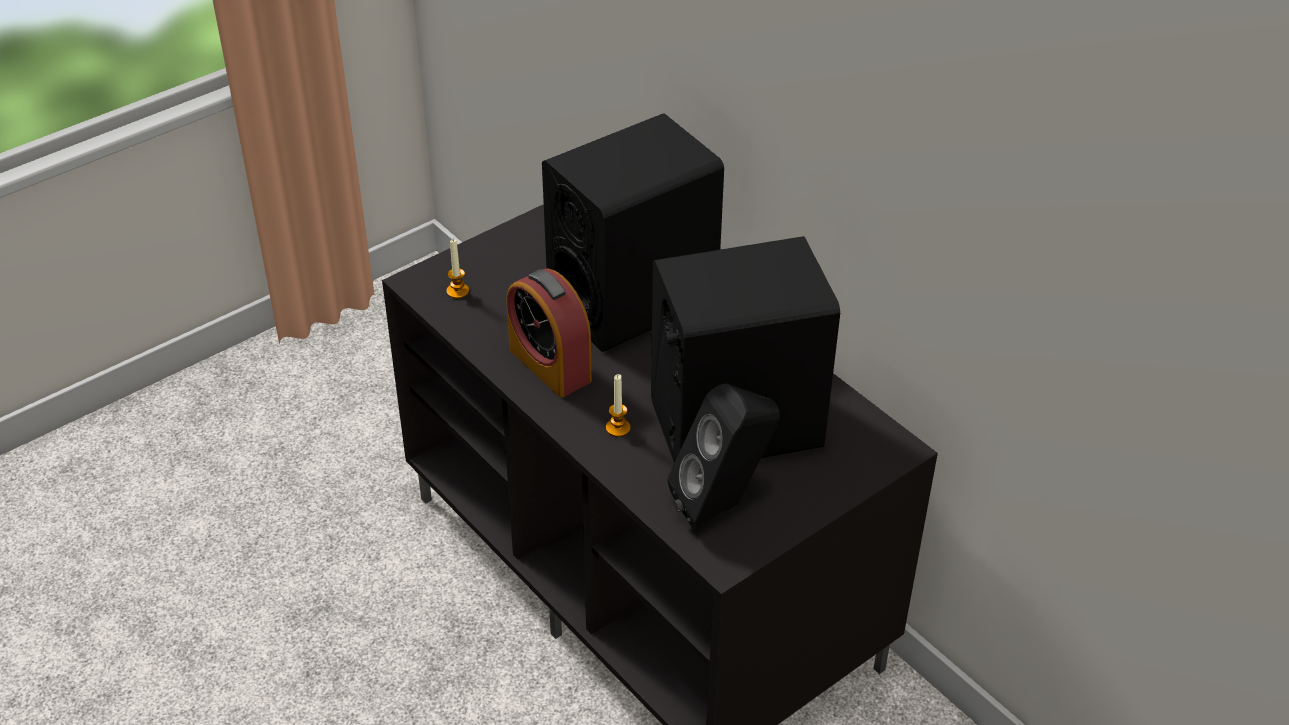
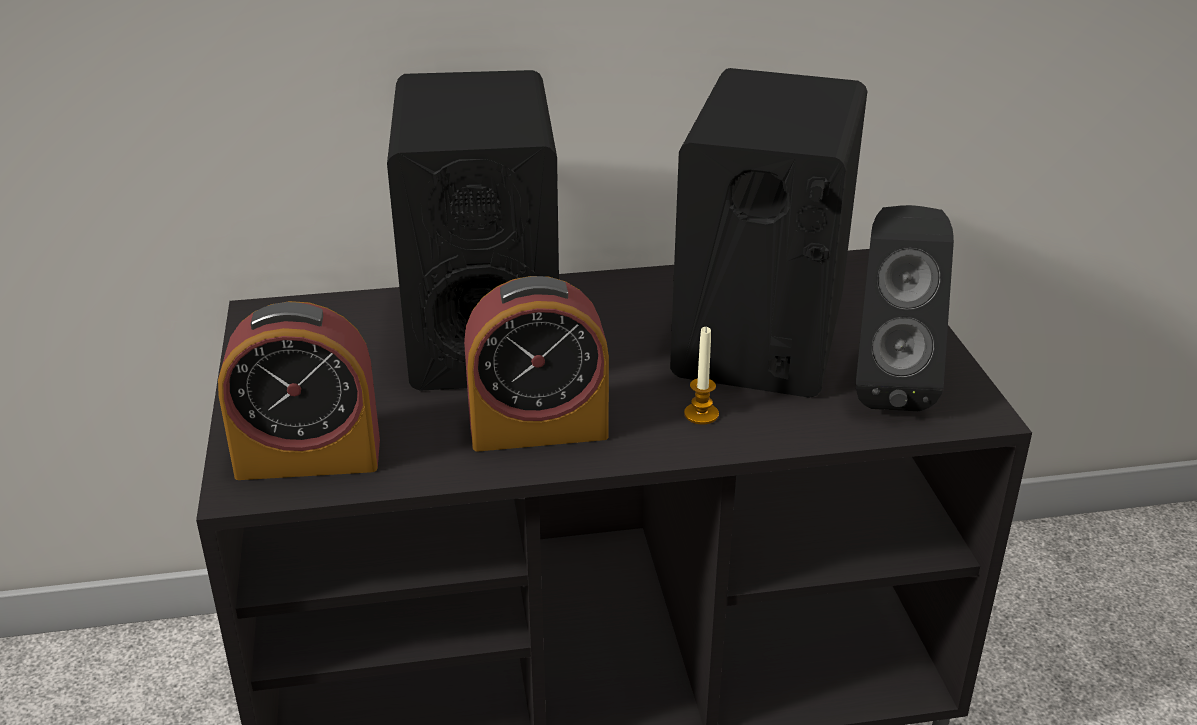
camera: 60 degrees left, 10 degrees down
candle [446,239,469,299] -> alarm clock [218,301,380,480]

